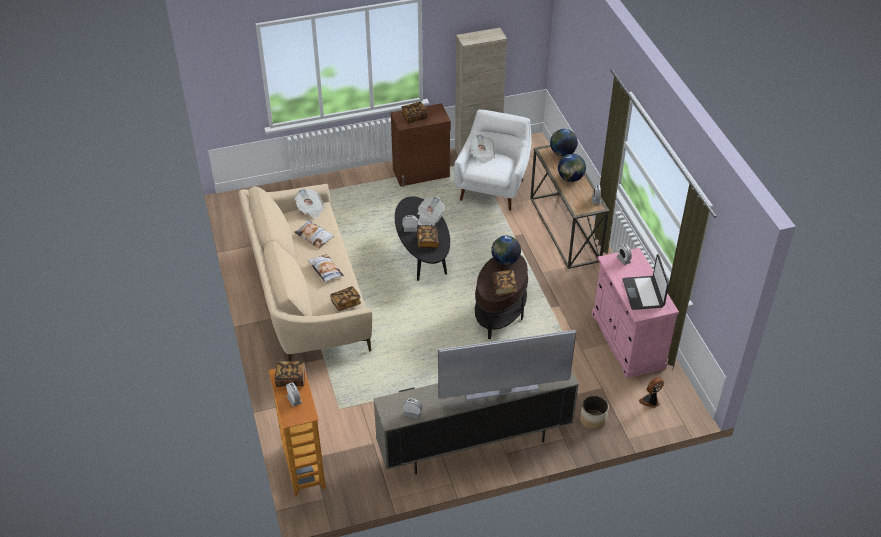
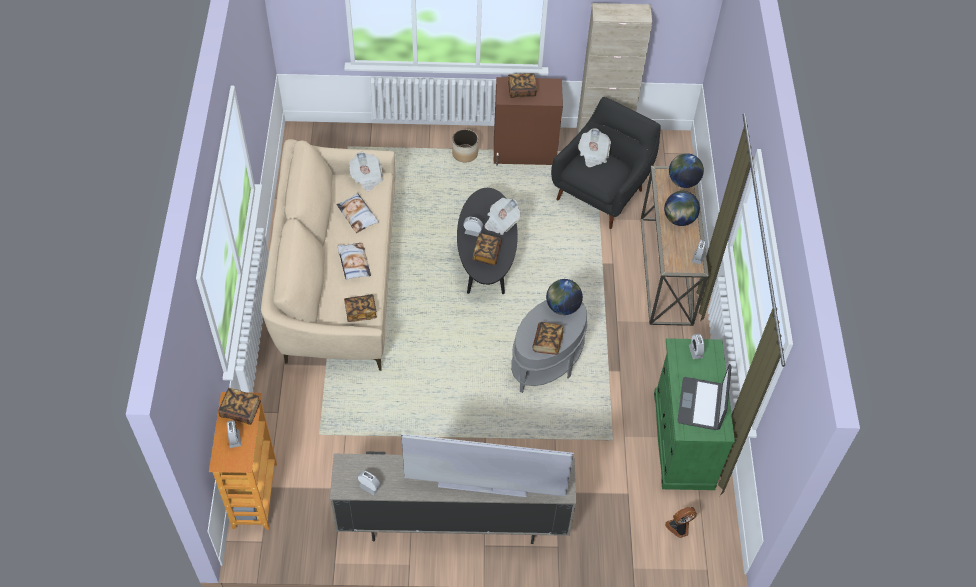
camera: 15 degrees right, 10 degrees up
white armchair [454,109,531,211] -> black armchair [551,97,661,229]
brown side table [475,255,528,339] -> grey side table [511,300,587,393]
planter [580,395,609,430] -> planter moved to [452,129,478,163]
pink cabinet [592,248,679,378] -> green cabinet [654,338,735,490]

